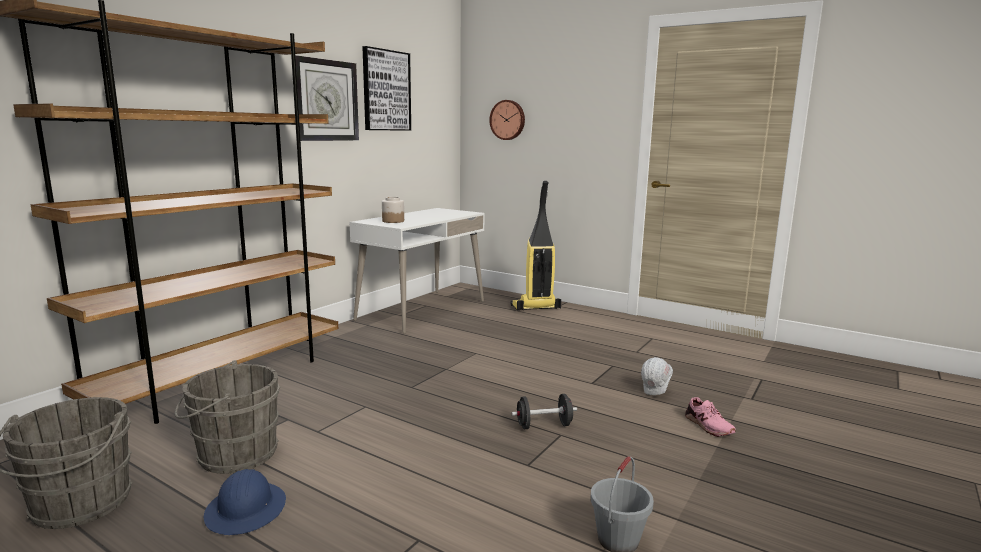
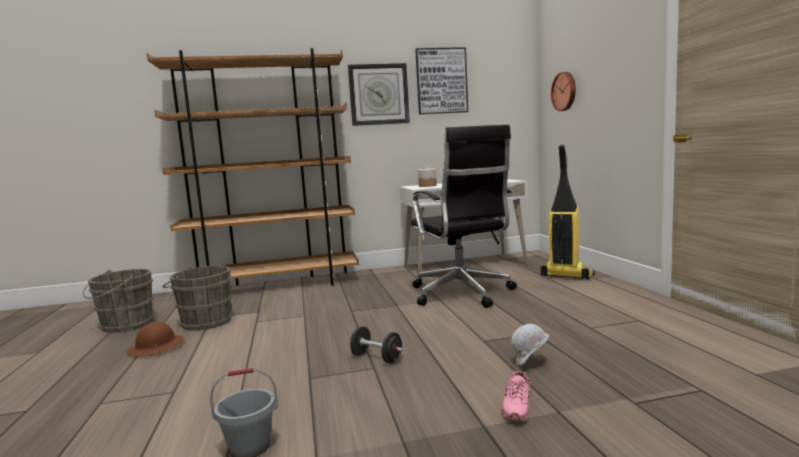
camera: 45 degrees right, 5 degrees down
blue hard hat [204,469,286,535] -> brown hard hat [127,322,184,357]
none -> black office chair [411,125,517,308]

